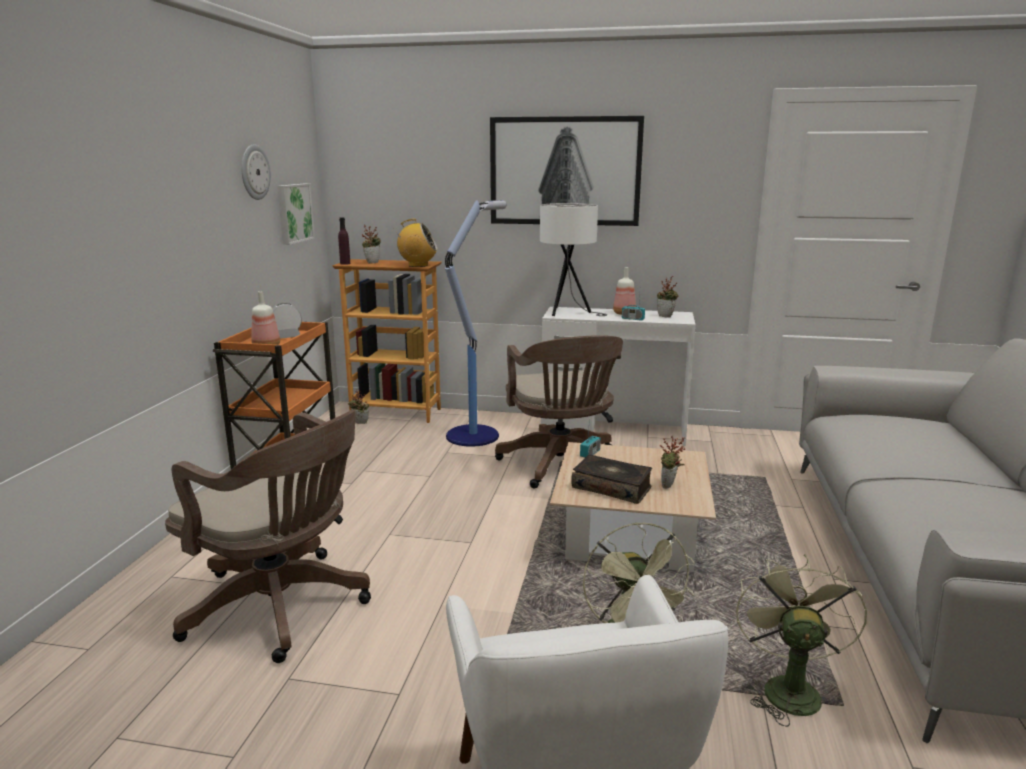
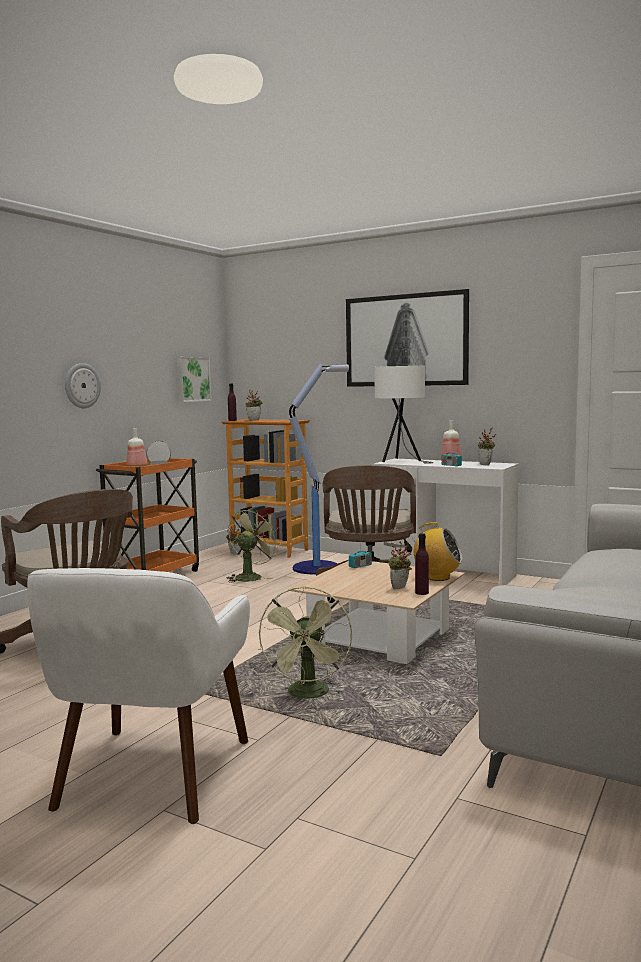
camera: 20 degrees right, 10 degrees down
wall clock [241,144,271,200] -> wall clock moved to [65,363,101,408]
radio [394,219,437,267] -> radio moved to [411,522,462,581]
book [571,455,652,504] -> none
green fan [736,554,867,727] -> green fan moved to [227,507,281,583]
none -> purple bottle [415,533,429,595]

